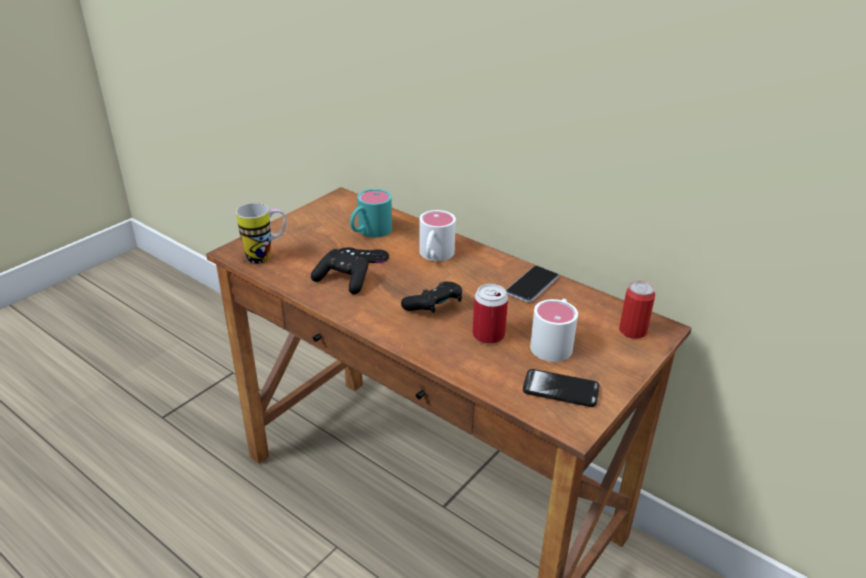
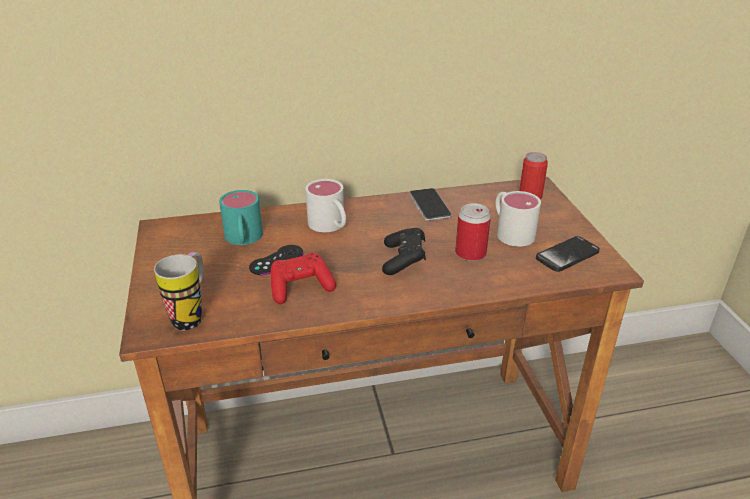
camera: 50 degrees left, 0 degrees up
black game controller [311,249,368,294] -> red game controller [271,252,336,304]

